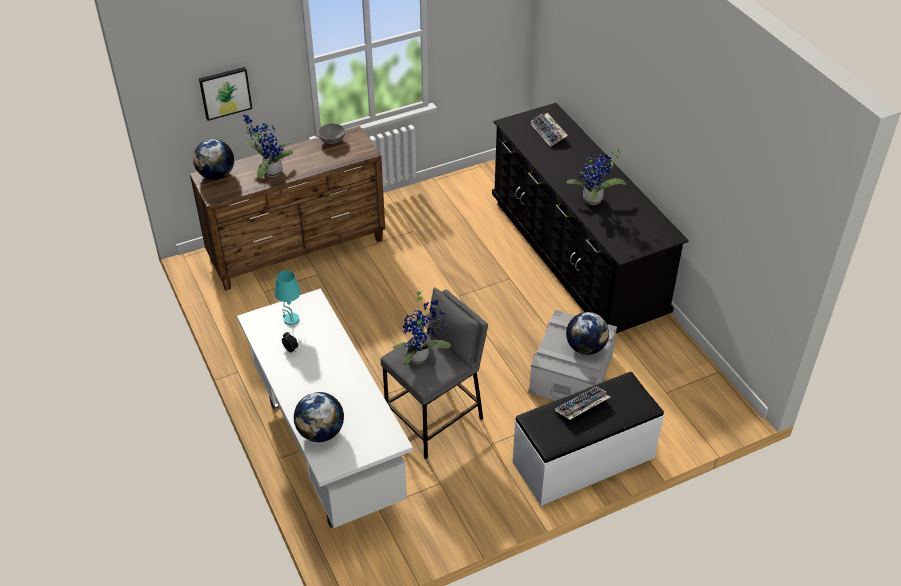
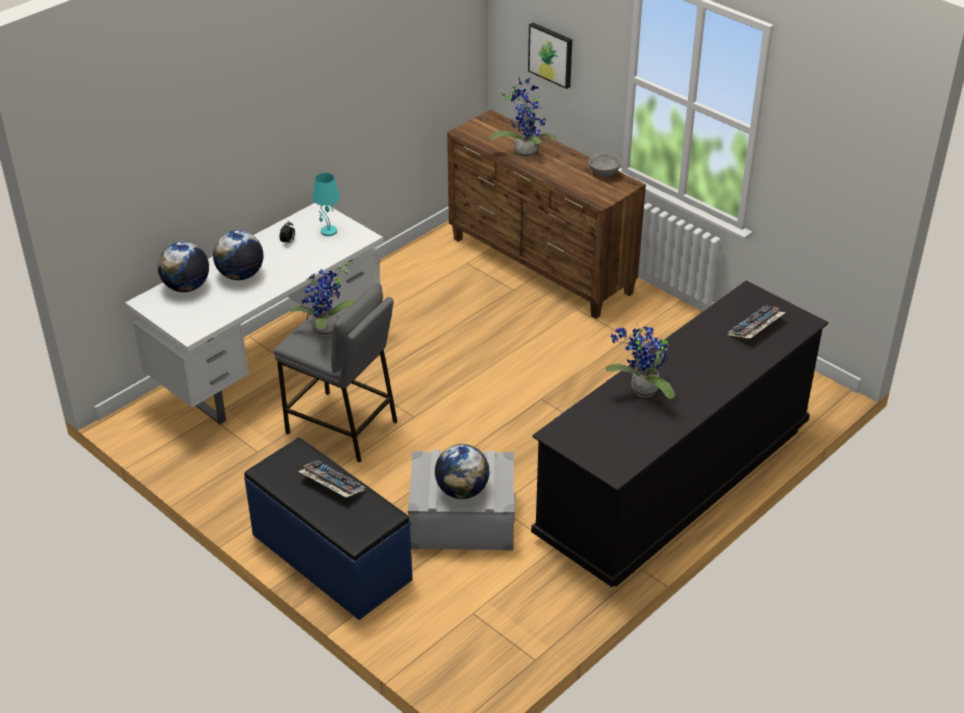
camera: 70 degrees right, 5 degrees down
globe [193,139,234,180] -> globe moved to [213,230,264,280]
white bench [513,372,664,506] -> blue bench [244,437,412,620]

